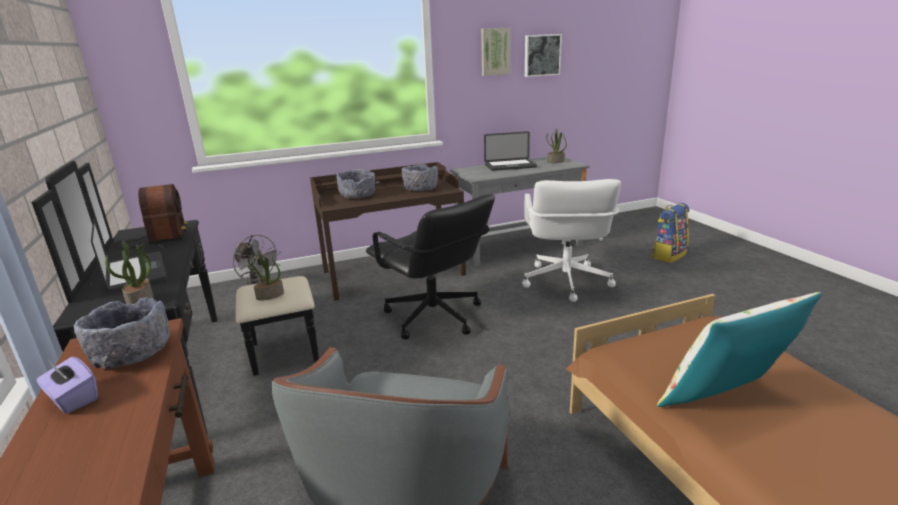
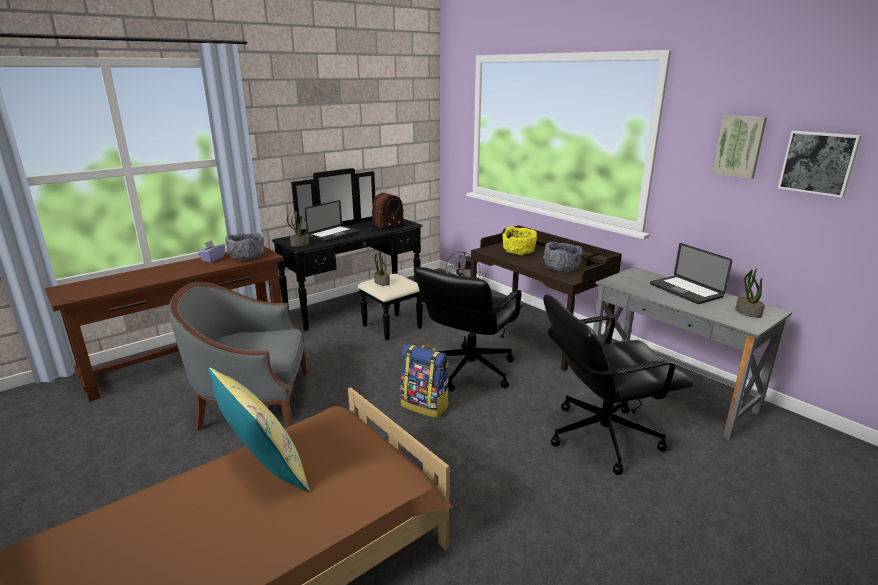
camera: 70 degrees right, 0 degrees up
grey bowl [336,169,375,199] -> yellow bowl [503,226,537,255]
white office chair [522,179,621,302] -> black office chair [543,295,693,475]
backpack [652,203,689,263] -> backpack moved to [400,344,449,418]
white pillow [657,292,822,407] -> yellow pillow [208,368,309,492]

